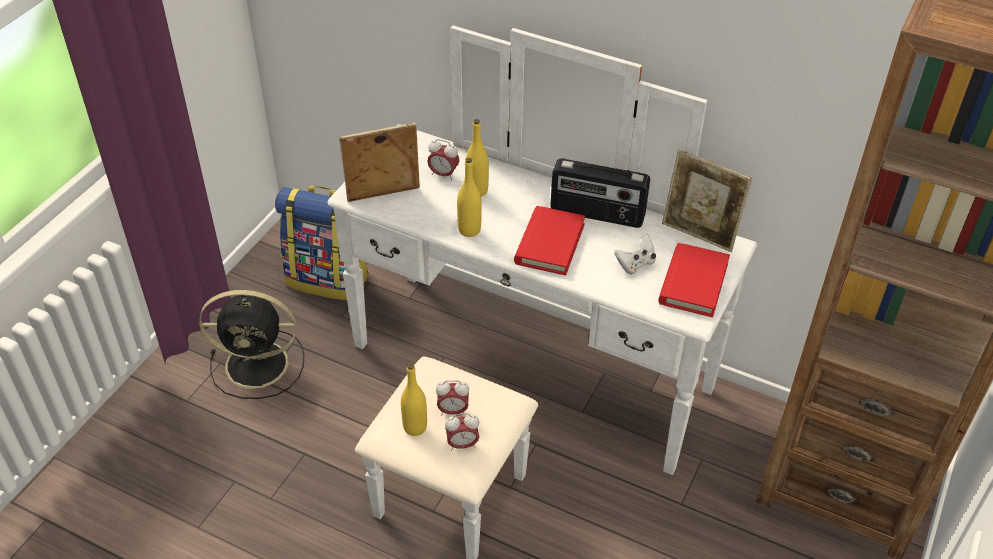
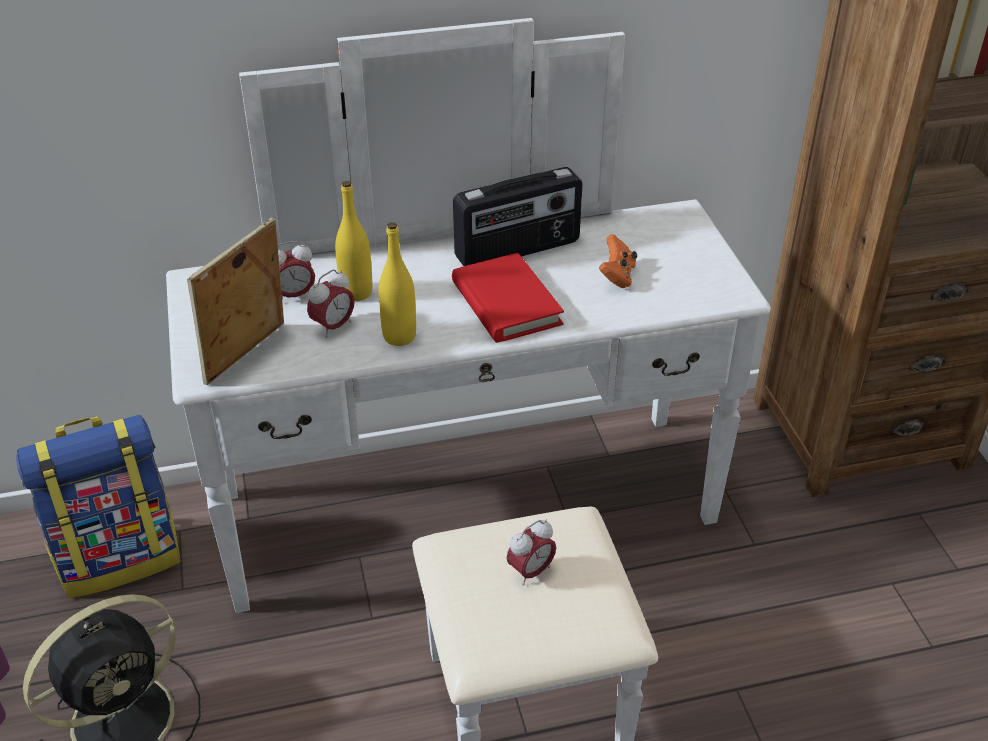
camera: 40 degrees left, 5 degrees down
yellow bottle [401,364,427,436] -> none
alarm clock [445,414,479,451] -> alarm clock moved to [307,269,355,338]
white game controller [614,234,656,275] -> orange game controller [599,234,637,288]
red book [659,243,730,317] -> none
picture frame [662,150,752,252] -> none

